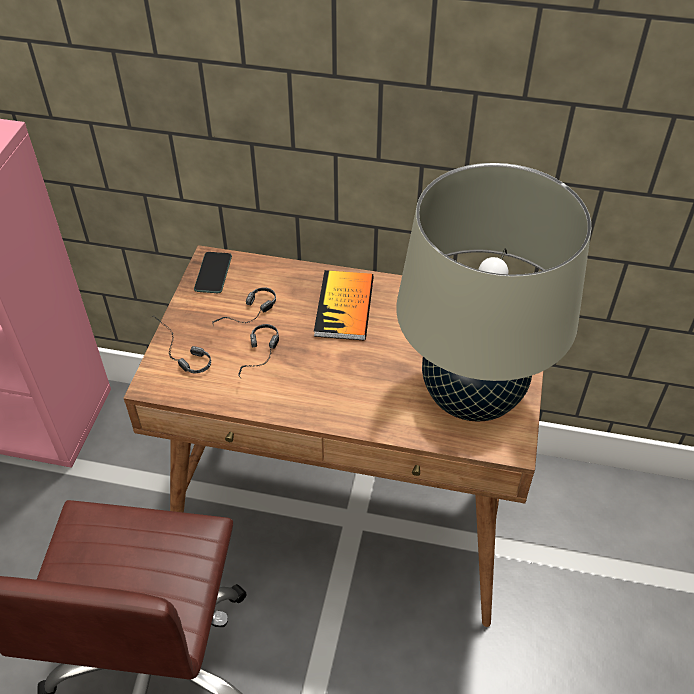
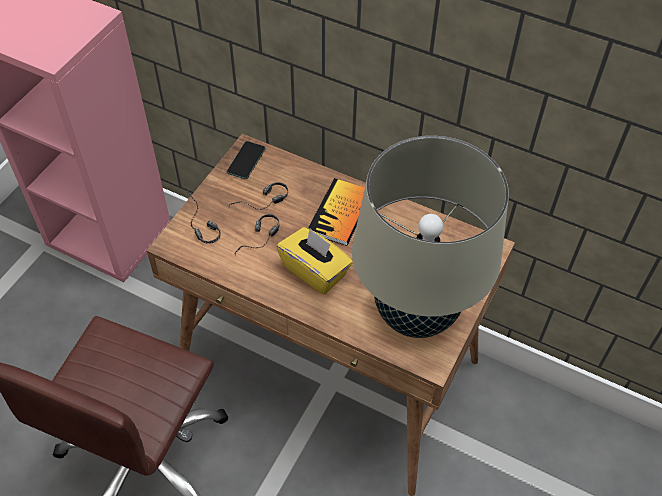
camera: 15 degrees right, 5 degrees up
none -> yellow tissue box [277,227,353,295]

